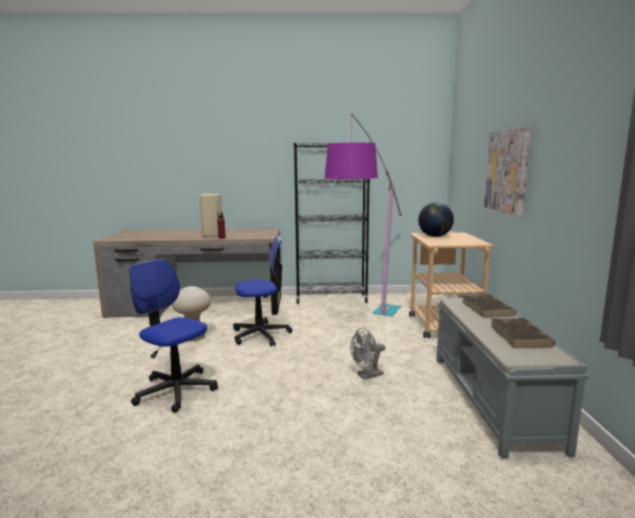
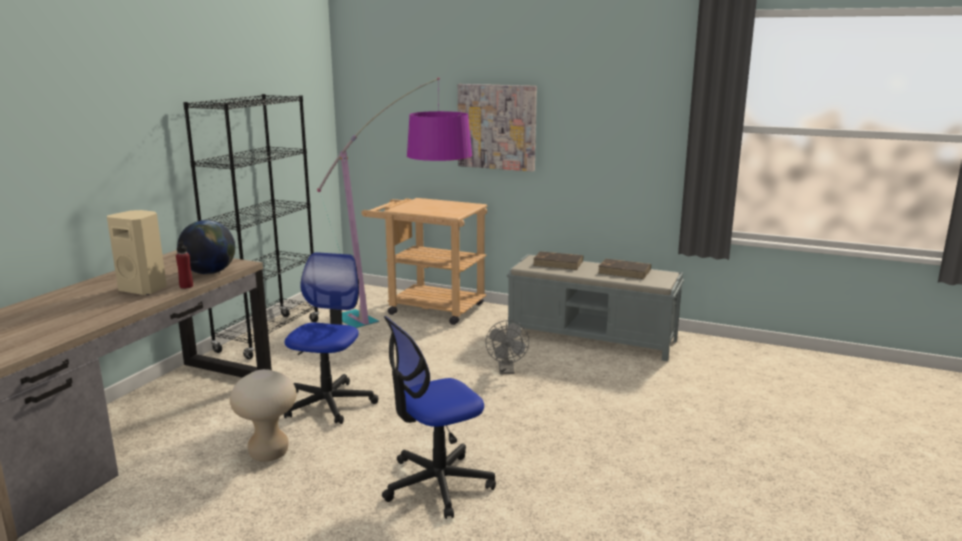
camera: 65 degrees left, 5 degrees up
globe [418,202,454,237] -> globe moved to [177,220,235,274]

